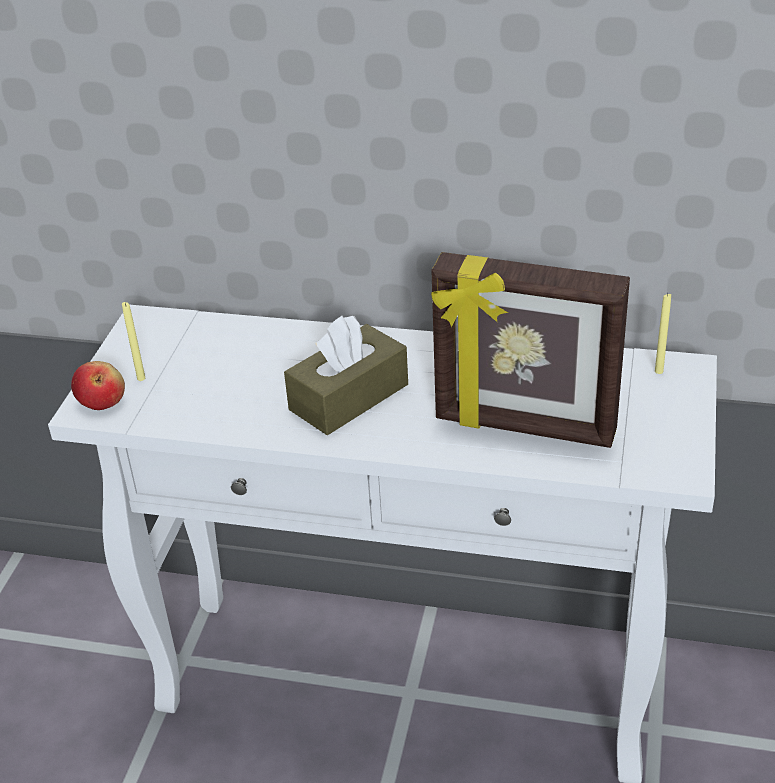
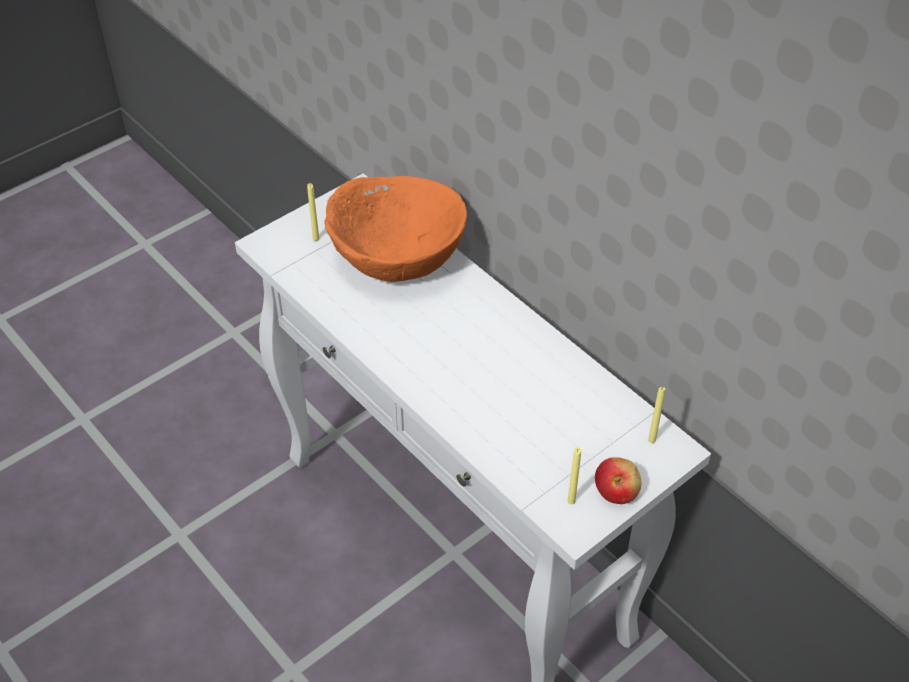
camera: 35 degrees right, 10 degrees up
apple [71,361,125,410] -> apple moved to [595,457,641,504]
brown tissue box [284,316,408,435] -> none
picture frame [431,252,630,448] -> none
none -> orange bowl [324,176,467,282]
none -> yellow candle [568,447,581,504]

